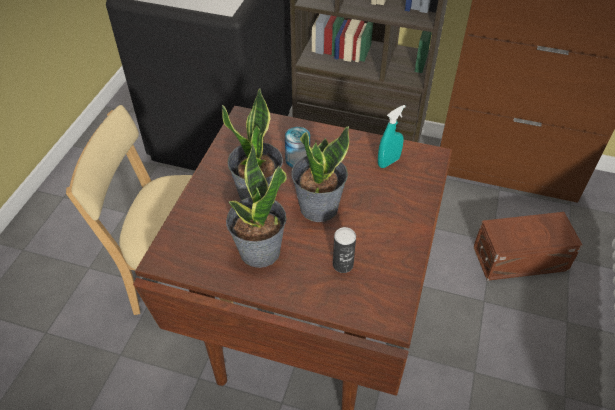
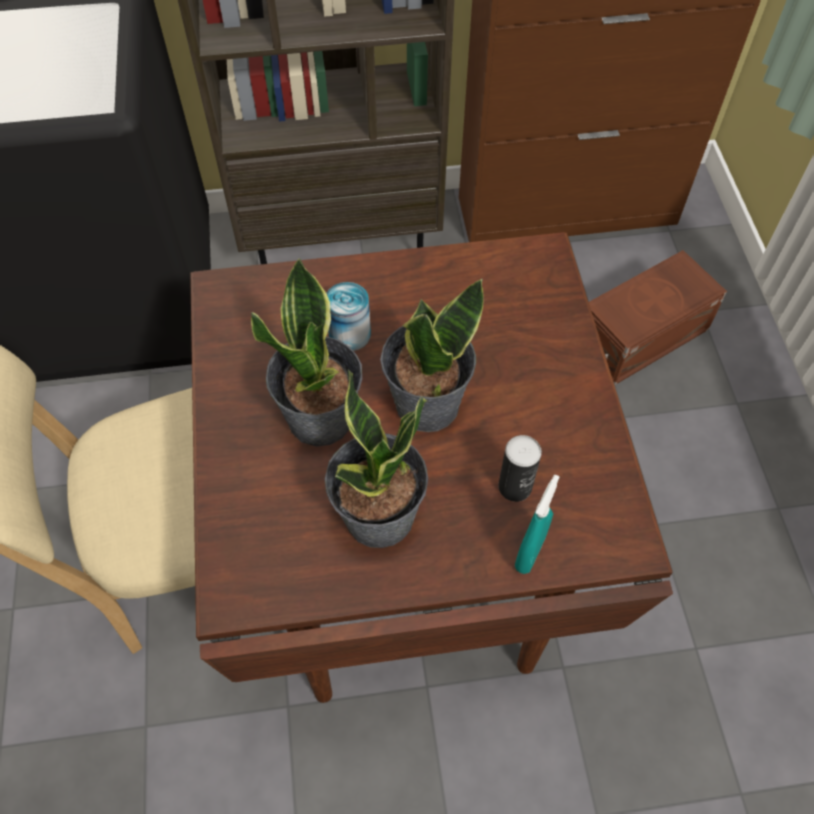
camera: 25 degrees left, 10 degrees up
turquoise spray bottle [378,105,406,168] -> turquoise spray bottle moved to [515,475,559,574]

